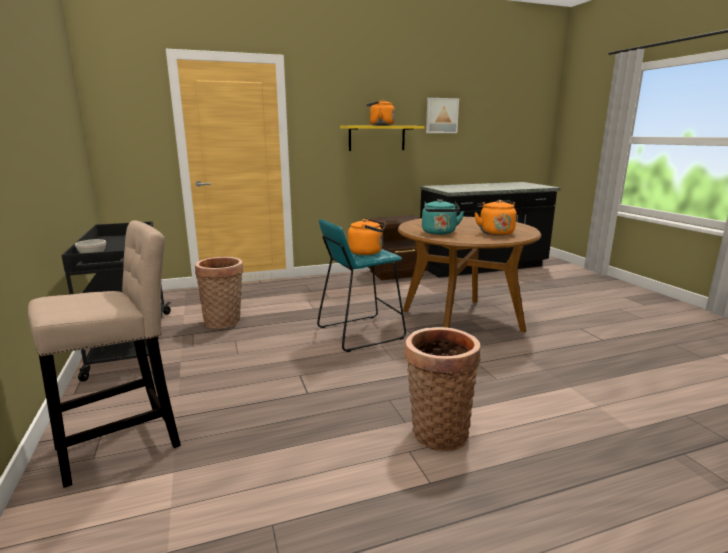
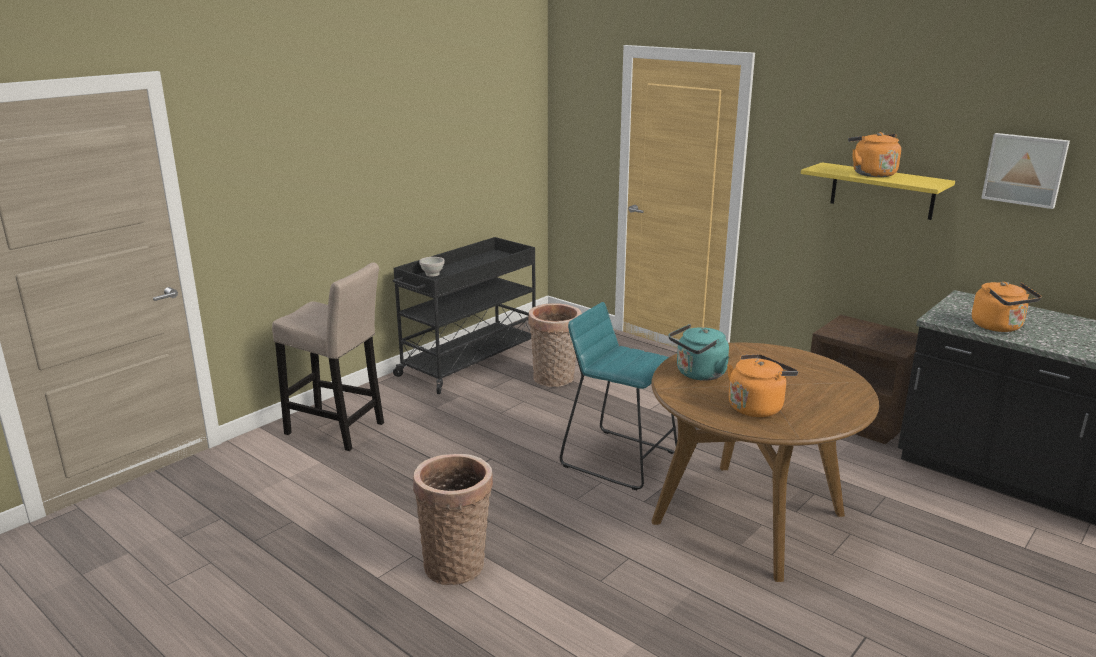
camera: 60 degrees right, 5 degrees up
orange kettle [348,219,387,255] -> orange kettle moved to [972,282,1042,332]

